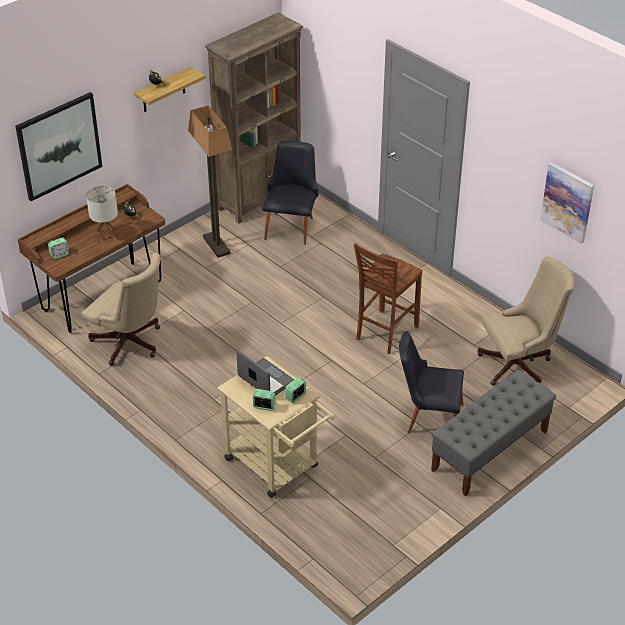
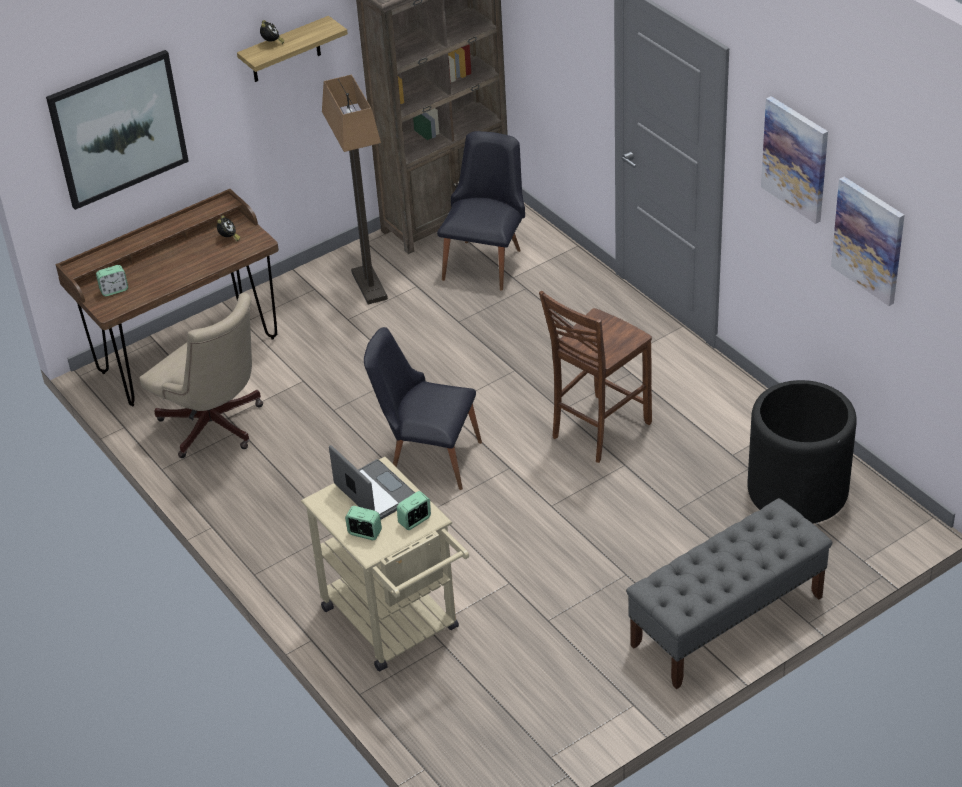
camera: 10 degrees right, 0 degrees up
table lamp [86,186,118,242] -> none
black chair [399,331,464,433] -> black chair moved to [364,327,482,490]
beige office chair [477,256,575,385] -> black planter [747,380,857,524]
none -> picture [761,96,828,224]

